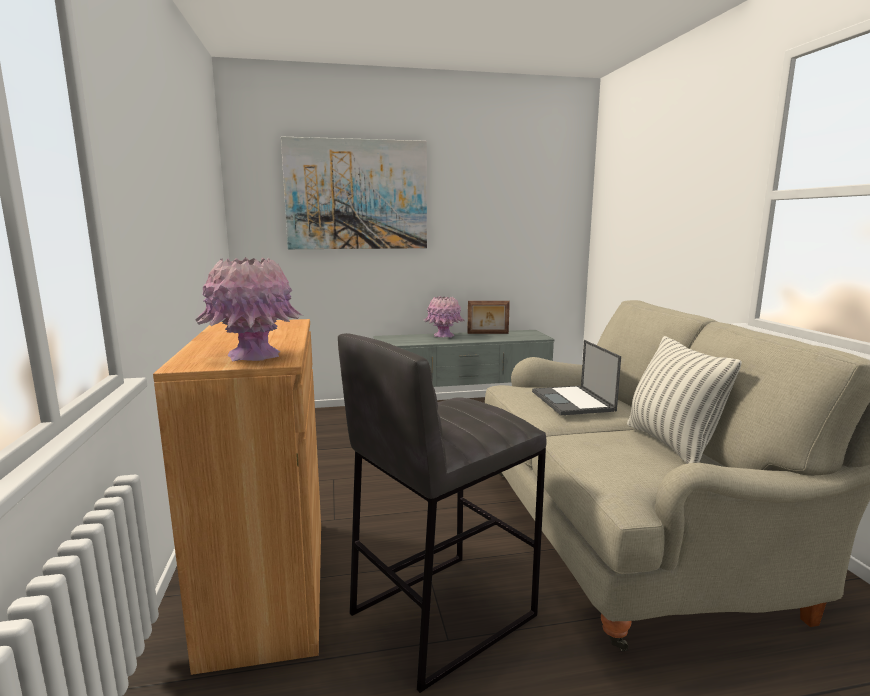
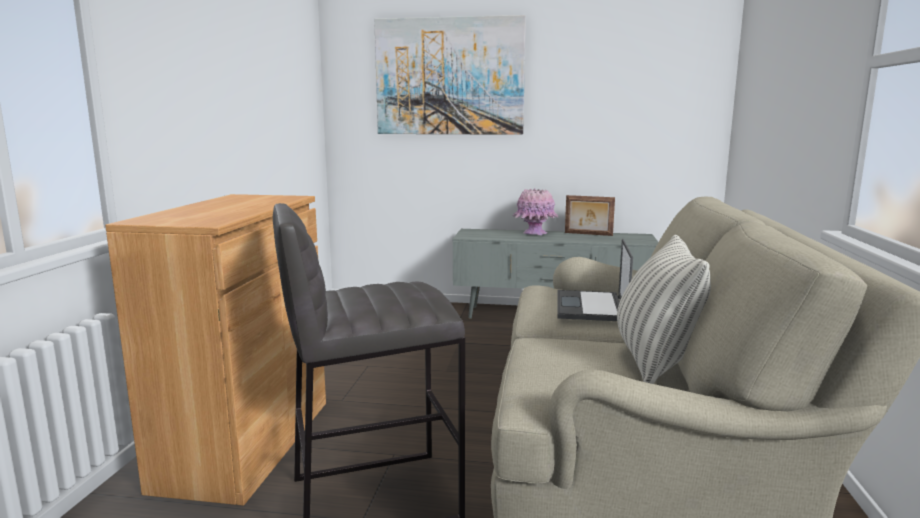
camera: 20 degrees right, 0 degrees up
pink vase [195,257,303,362] -> none

